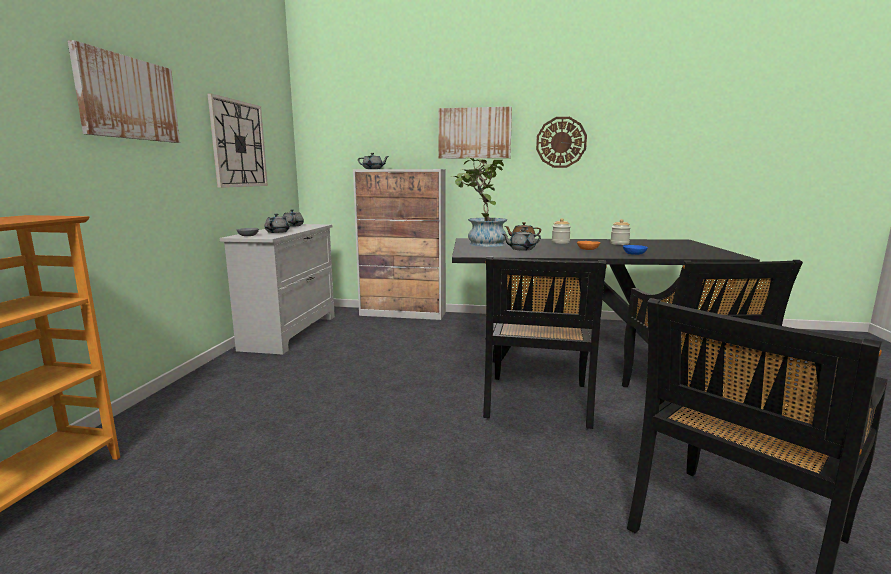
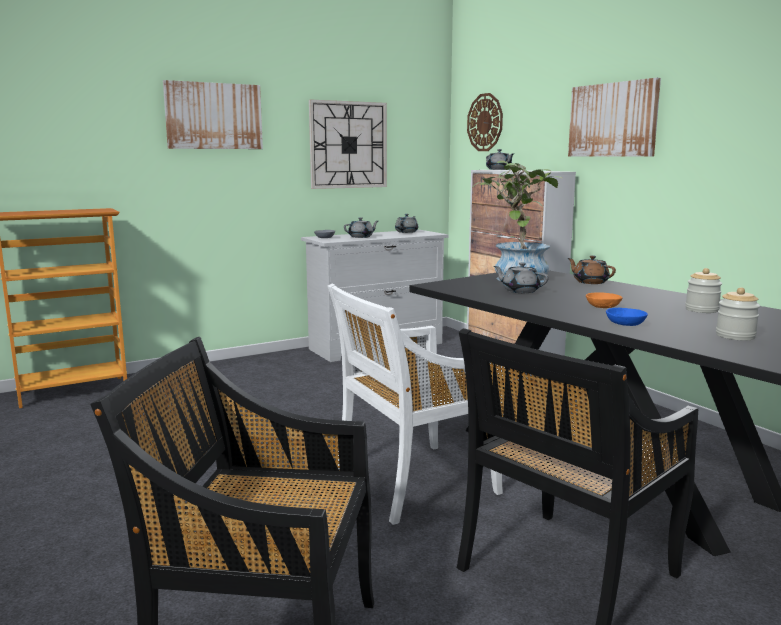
camera: 50 degrees right, 0 degrees up
black chair [483,256,607,429] -> white chair [328,284,505,525]
wall clock [536,117,587,168] -> wall clock moved to [467,93,503,151]
jar [552,218,571,244] -> jar moved to [716,287,760,340]

